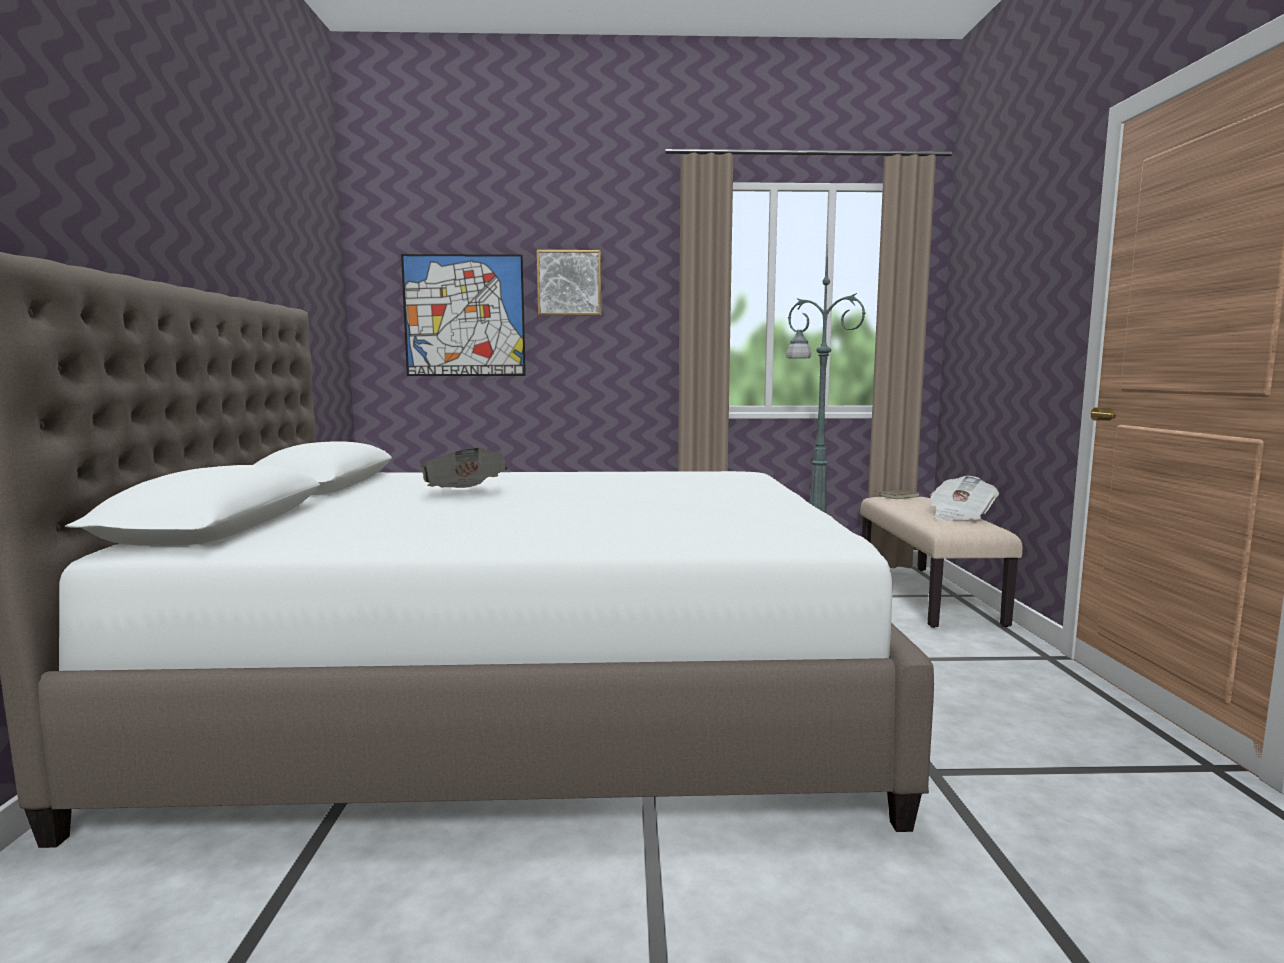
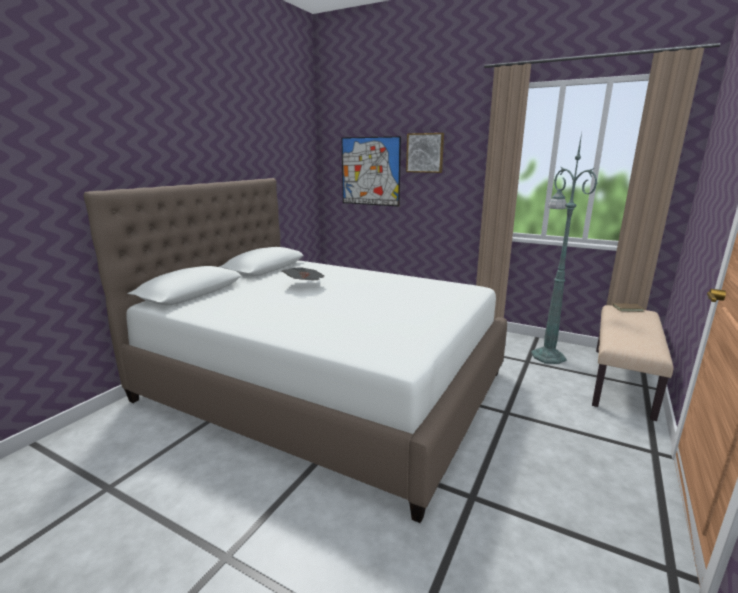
camera: 30 degrees right, 10 degrees up
newspaper [930,476,999,521] -> none

